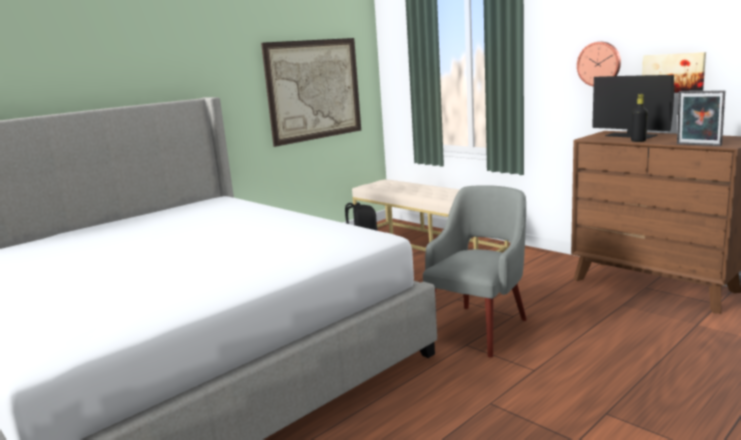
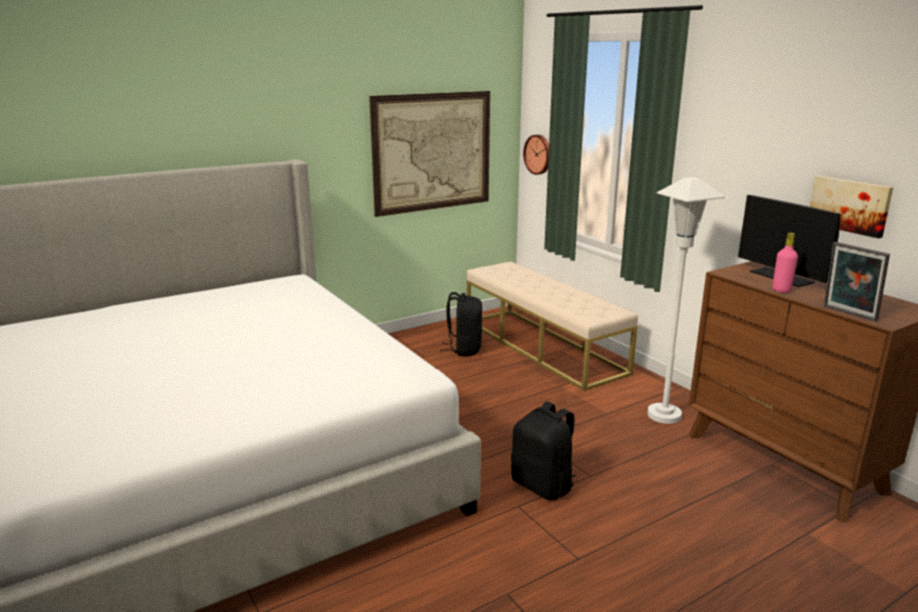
camera: 10 degrees right, 5 degrees up
grey armchair [423,185,527,358] -> black backpack [511,402,576,500]
wall clock [577,42,621,86] -> wall clock moved to [523,135,549,175]
black bottle [631,94,648,142] -> pink bottle [772,233,798,293]
none -> white floor lamp [647,177,725,424]

